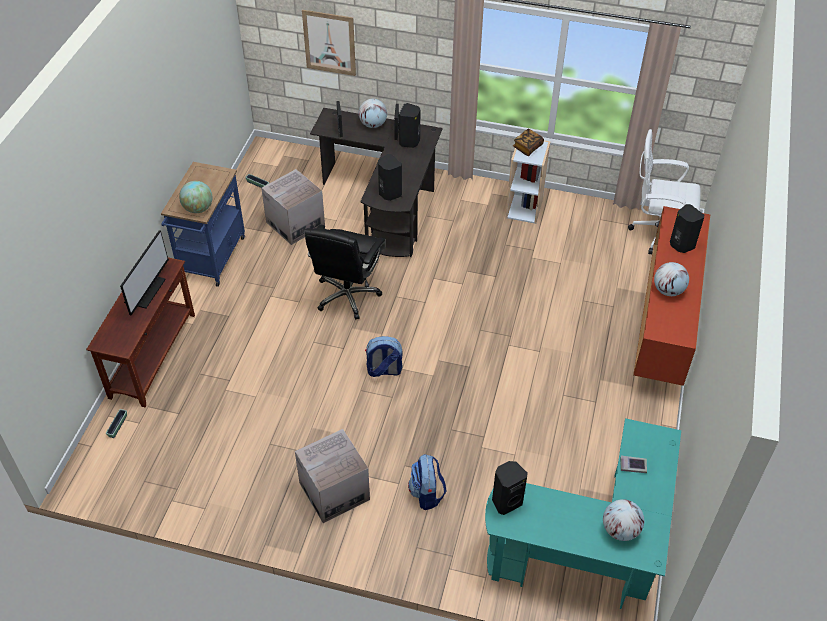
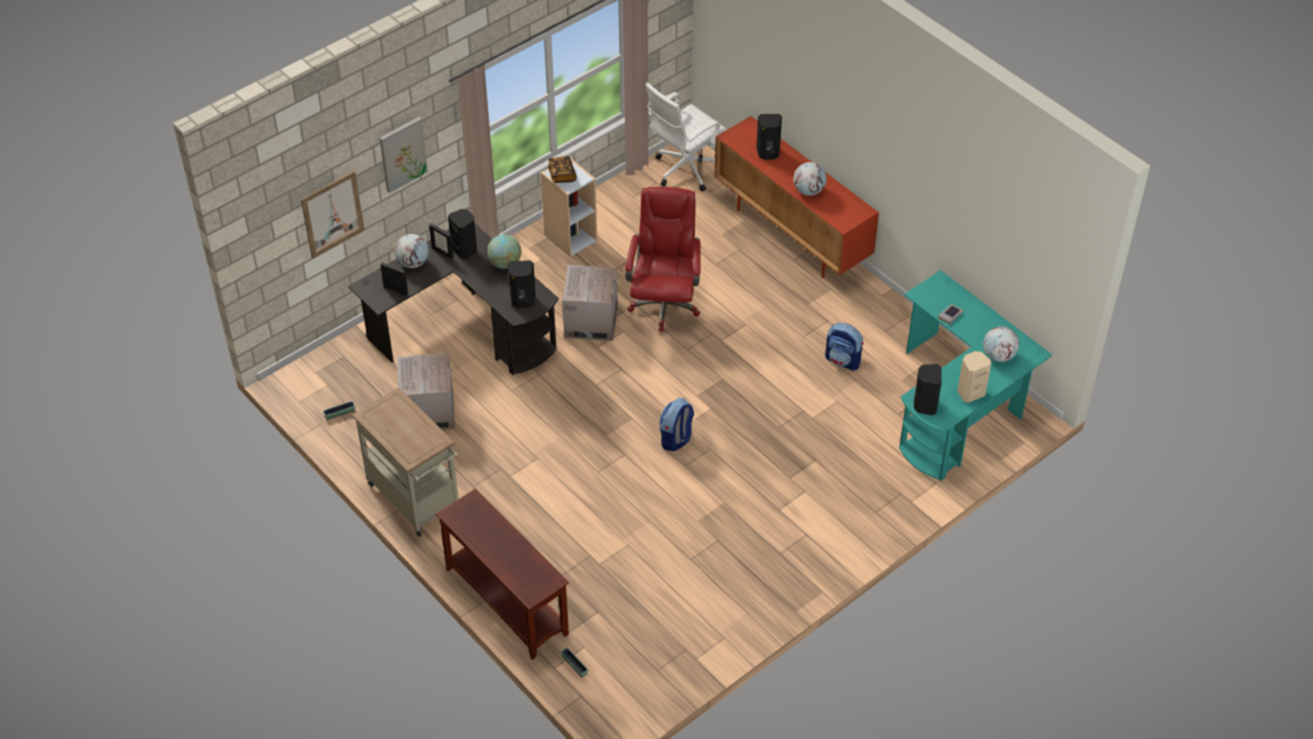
camera: 55 degrees left, 0 degrees up
monitor [120,230,169,315] -> none
blue cart [161,162,245,287] -> beige cart [352,387,459,537]
globe [179,181,213,213] -> globe moved to [487,234,521,269]
cardboard box [295,429,370,523] -> cardboard box moved to [562,265,618,341]
black office chair [305,225,385,319] -> none
backpack [408,454,447,510] -> backpack moved to [825,323,864,371]
none -> picture [380,117,428,193]
none -> red office chair [625,187,700,332]
none -> beige speaker [957,351,992,403]

